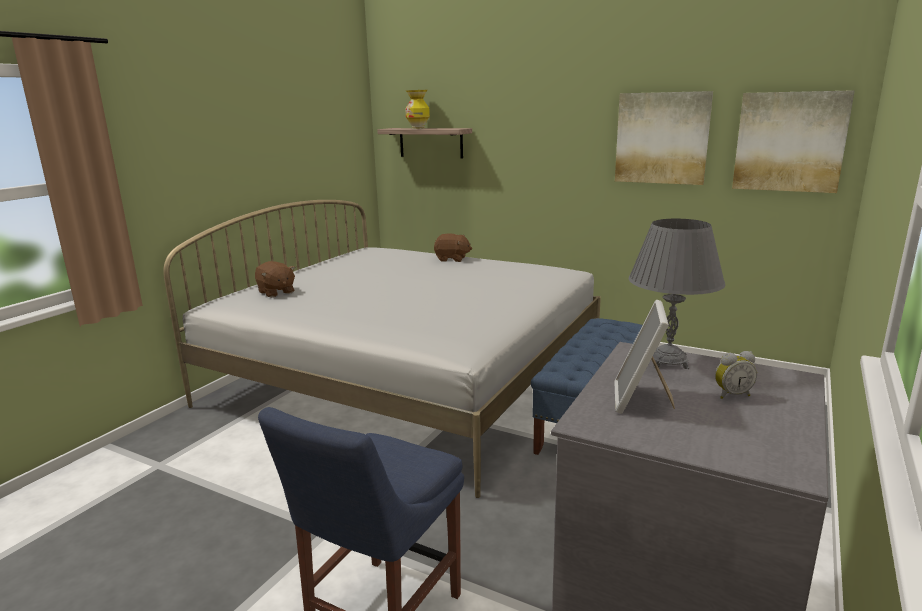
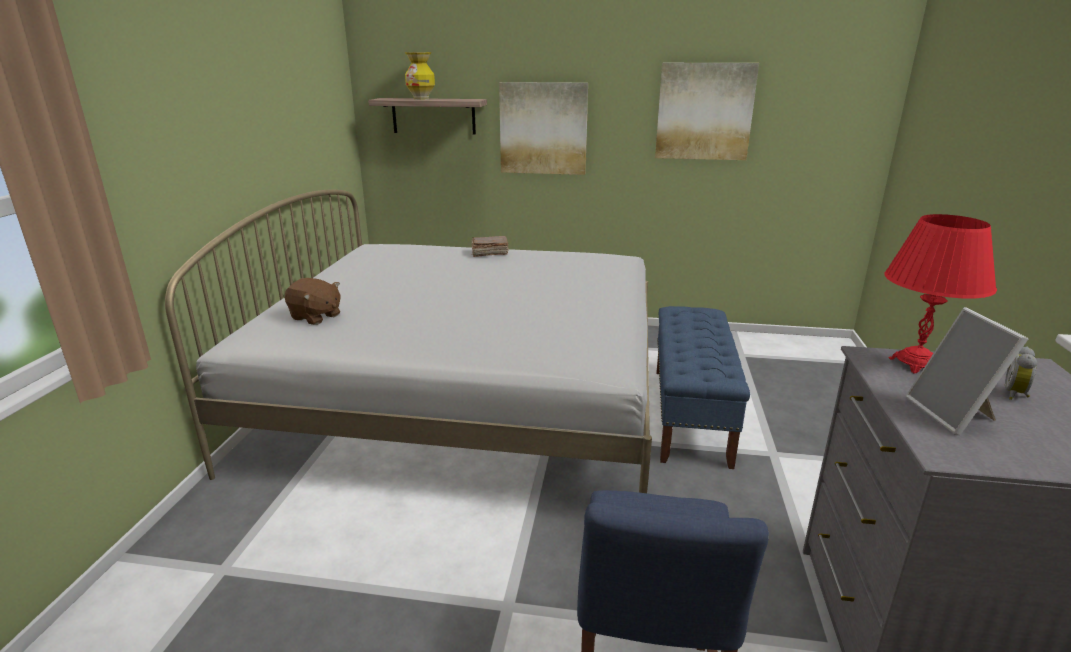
camera: 20 degrees left, 5 degrees up
brown plush toy [434,233,472,262] -> brown book [471,236,509,257]
grey table lamp [628,219,726,369] -> red table lamp [884,214,997,374]
alarm clock [715,351,757,399] -> alarm clock turned 150 degrees clockwise [1005,346,1037,400]
picture [732,90,855,193] -> picture moved to [499,82,588,175]

